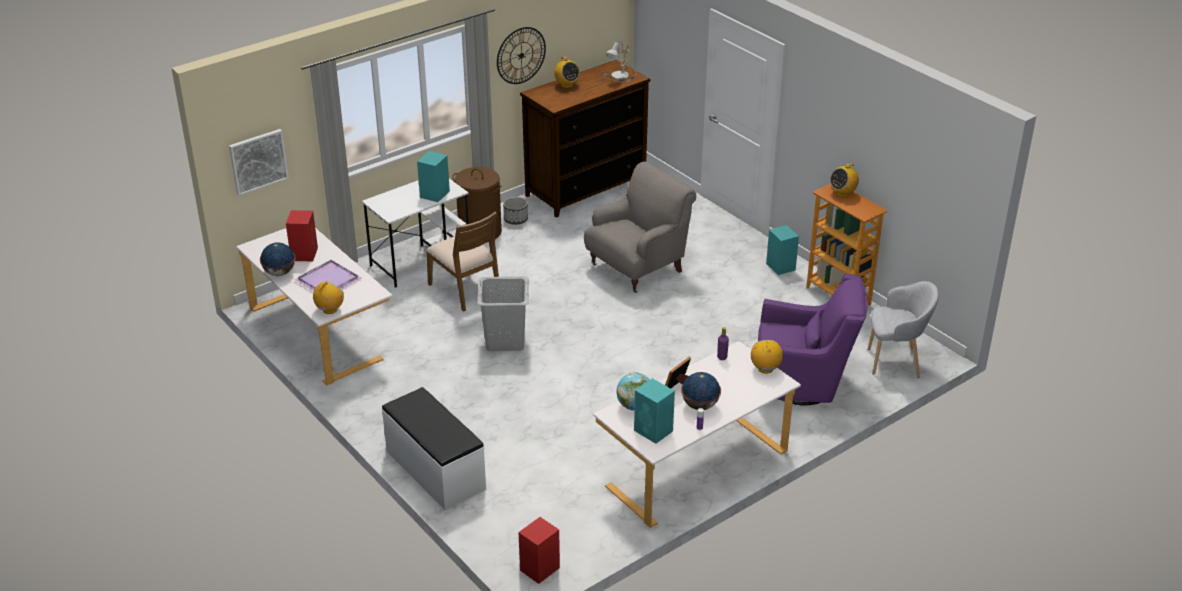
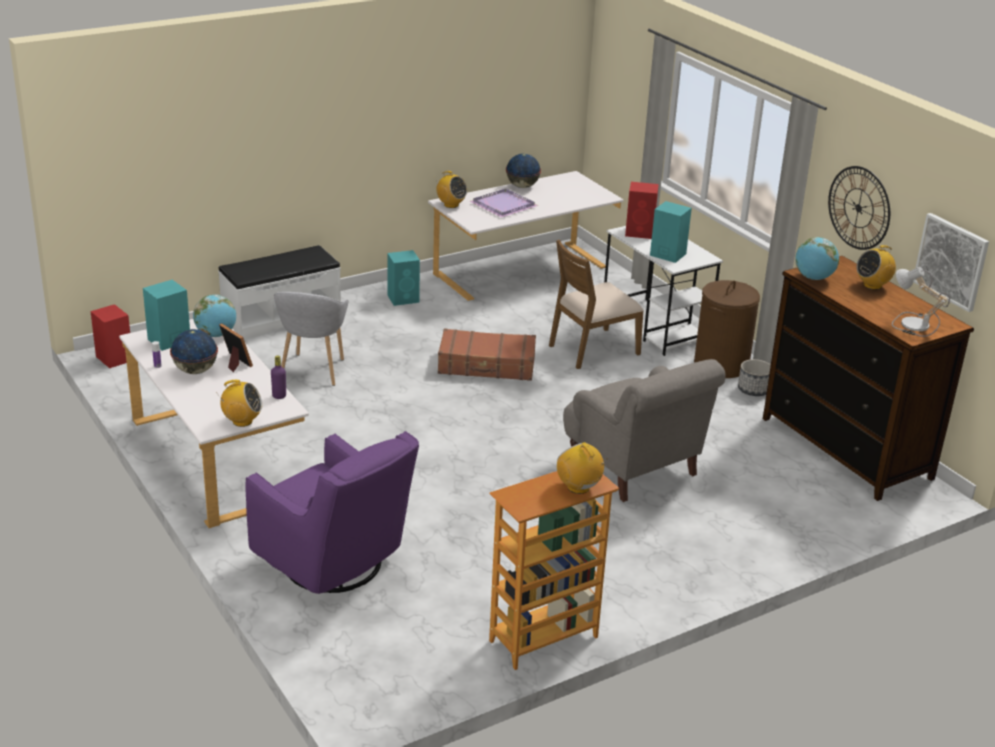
camera: 95 degrees right, 5 degrees down
picture [229,129,289,196] -> picture moved to [913,213,989,312]
red speaker [286,210,318,261] -> red speaker moved to [625,182,659,239]
grey laundry basket [477,276,529,351] -> brown suitcase [438,328,536,381]
purple armchair [758,274,868,405] -> purple armchair turned 60 degrees counterclockwise [245,431,419,594]
turquoise speaker [766,225,799,275] -> turquoise speaker moved to [387,250,420,306]
grey armchair [868,281,938,378] -> grey armchair moved to [274,292,348,386]
none -> globe [795,237,839,280]

